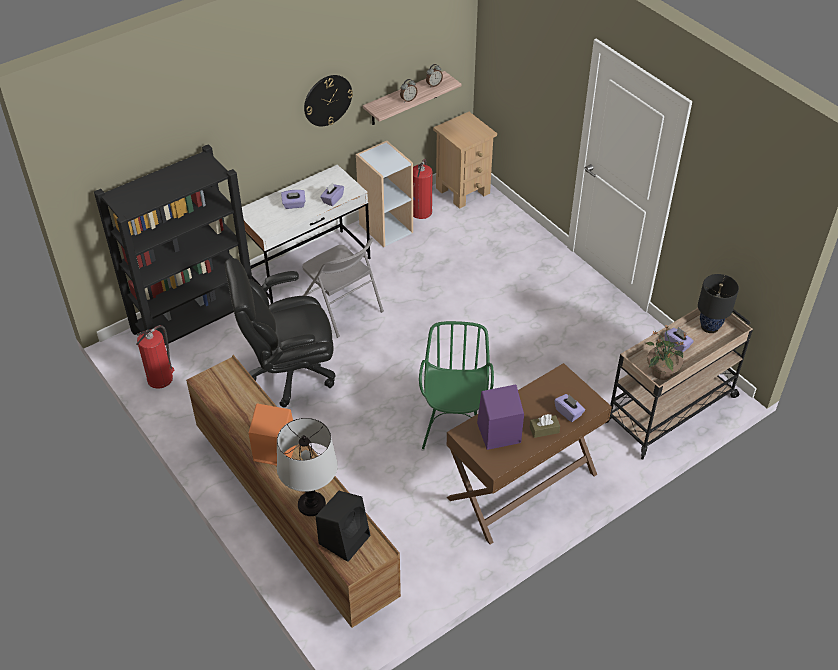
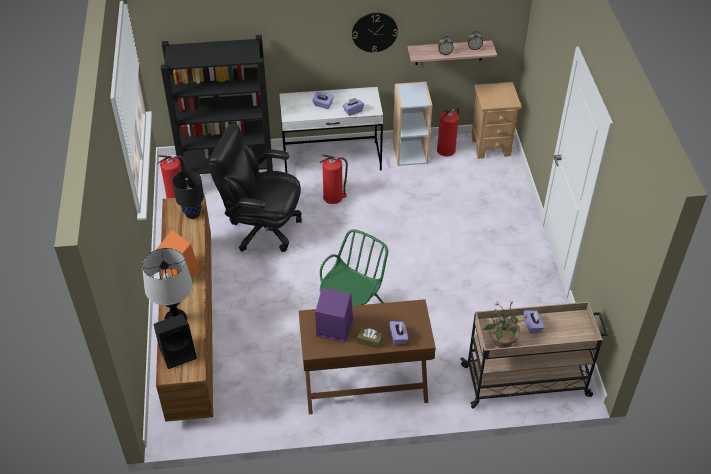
camera: 30 degrees right, 0 degrees up
grey chair [302,238,384,338] -> fire extinguisher [320,154,348,204]
black table lamp [698,274,739,333] -> black table lamp moved to [172,170,204,219]

